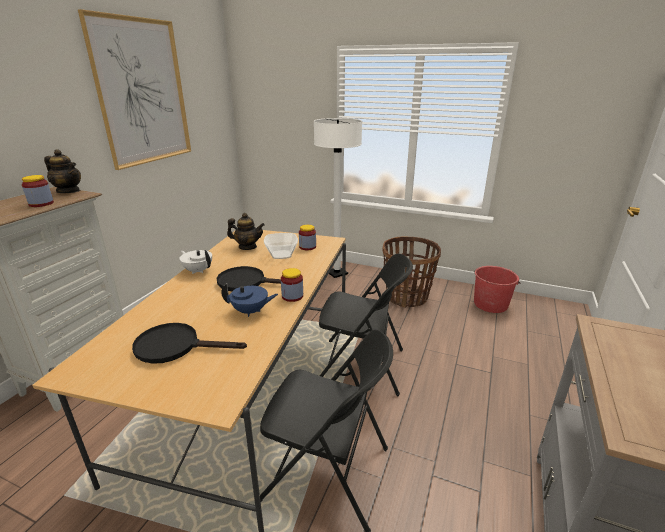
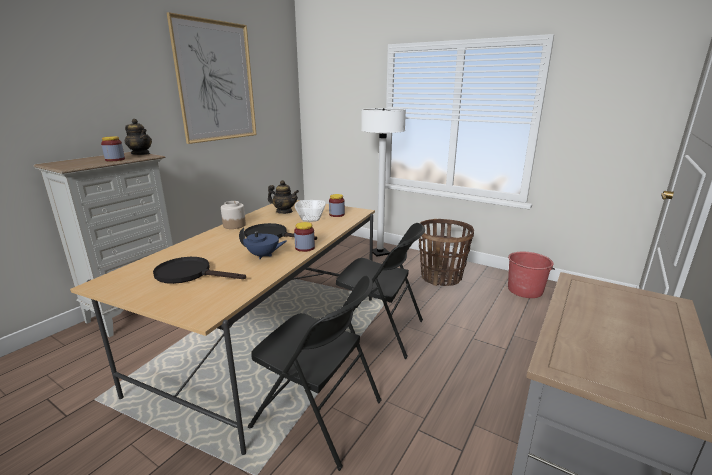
camera: 10 degrees right, 5 degrees down
white teapot [179,250,212,274] -> jar [221,201,246,229]

